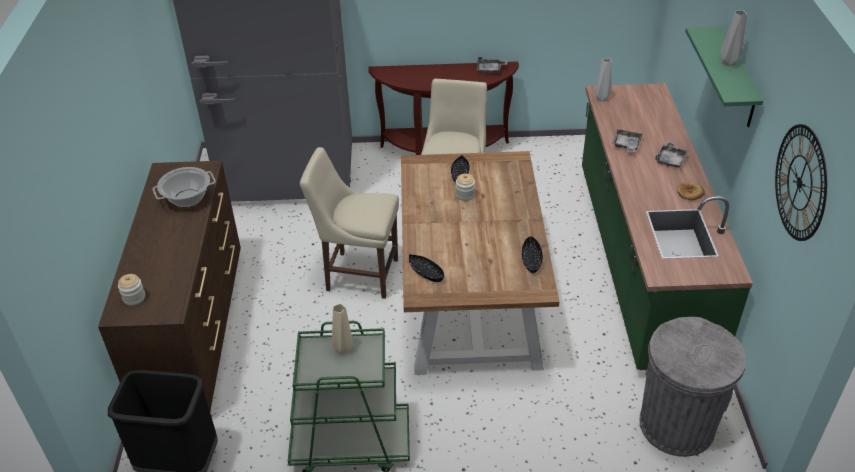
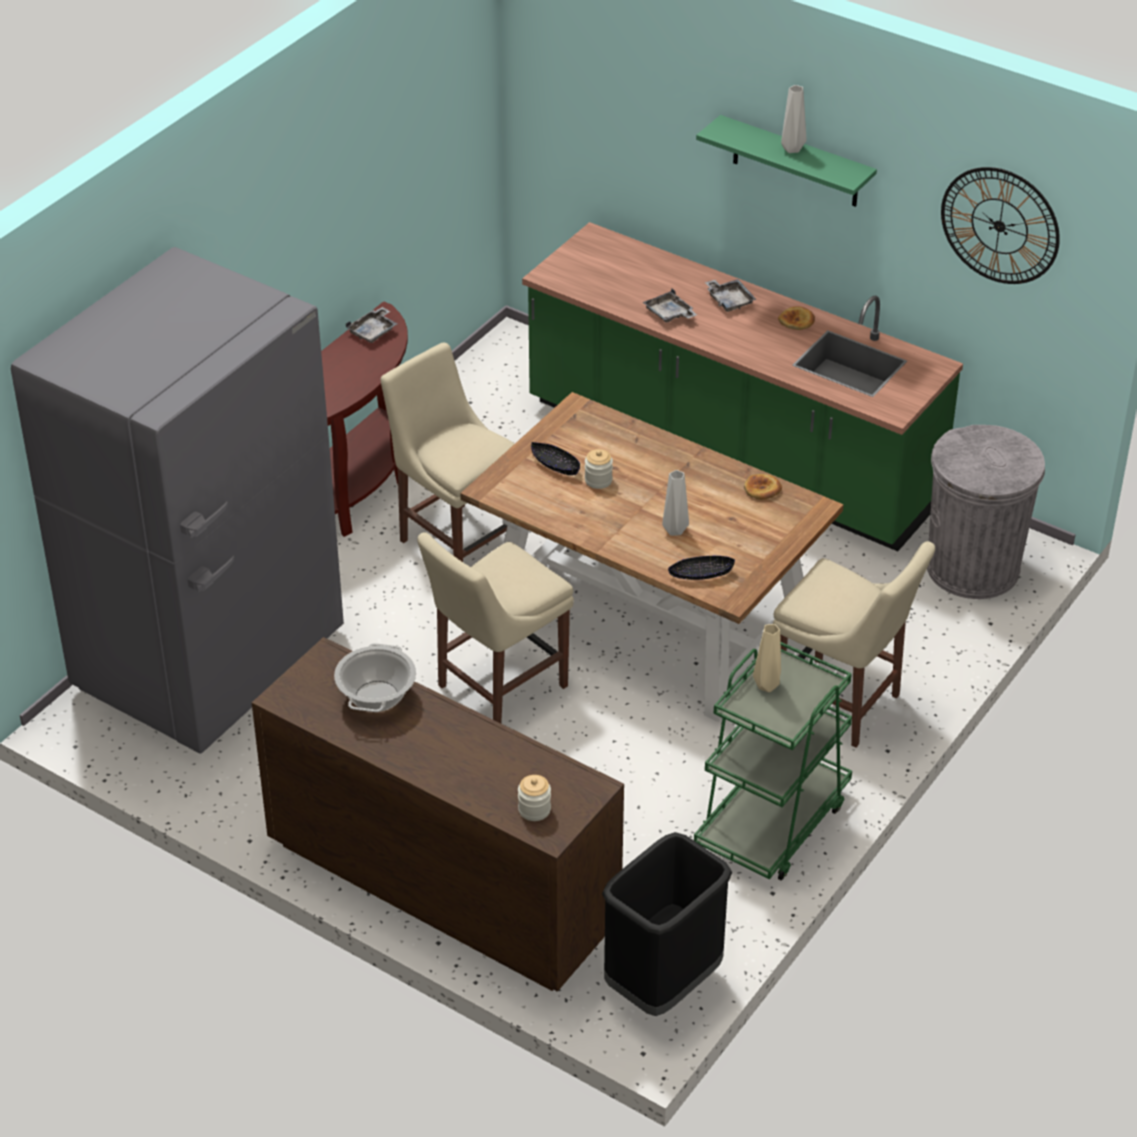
camera: 55 degrees left, 0 degrees up
black bowl [522,236,543,274] -> bread [744,474,782,500]
grey vase [595,58,612,102] -> grey vase moved to [662,470,689,536]
none -> beige chair [773,541,935,748]

